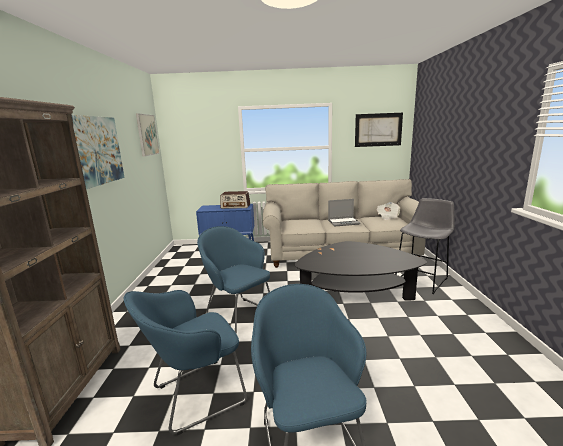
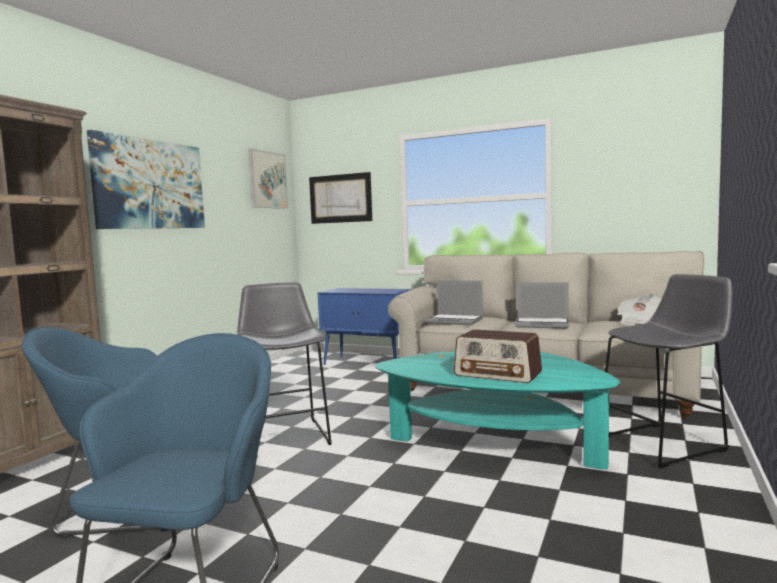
camera: 25 degrees right, 10 degrees down
blue armchair [197,226,270,334] -> grey stool [237,282,332,445]
radio [220,191,250,209] -> radio moved to [454,329,542,383]
black coffee table [295,241,426,301] -> turquoise coffee table [376,350,620,469]
picture [355,113,403,147] -> picture moved to [309,172,372,224]
none -> laptop [425,280,483,325]

